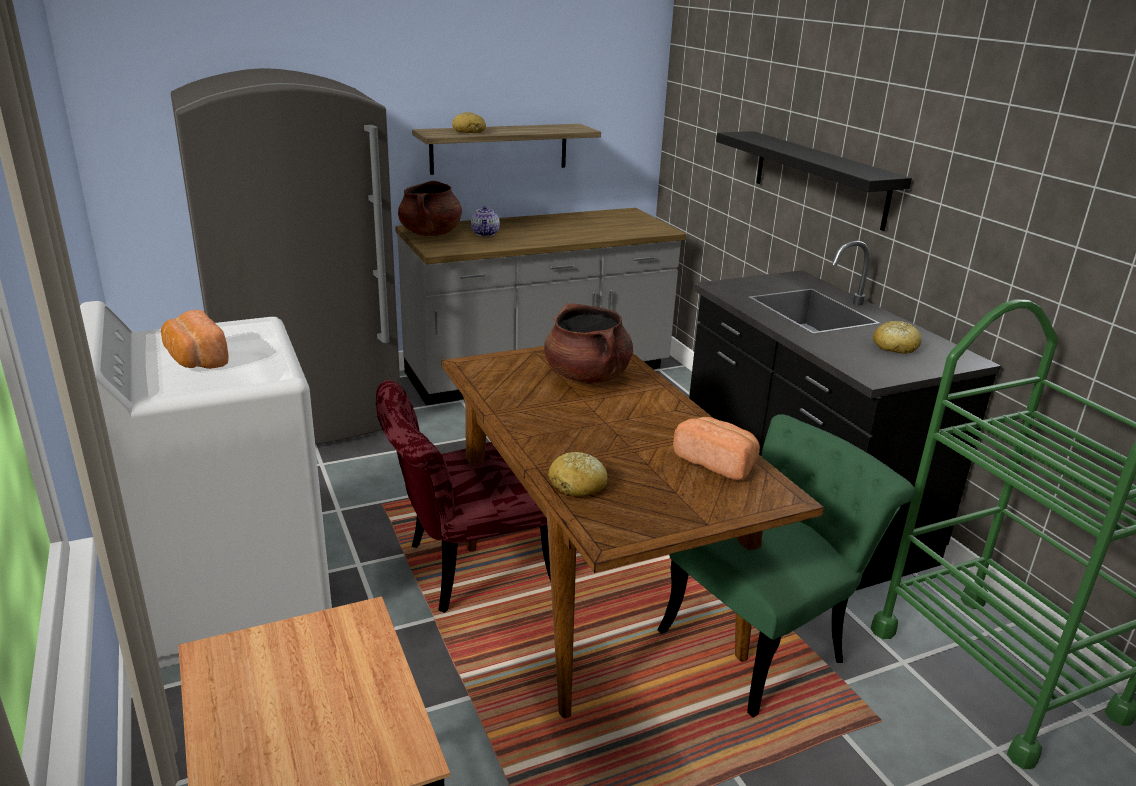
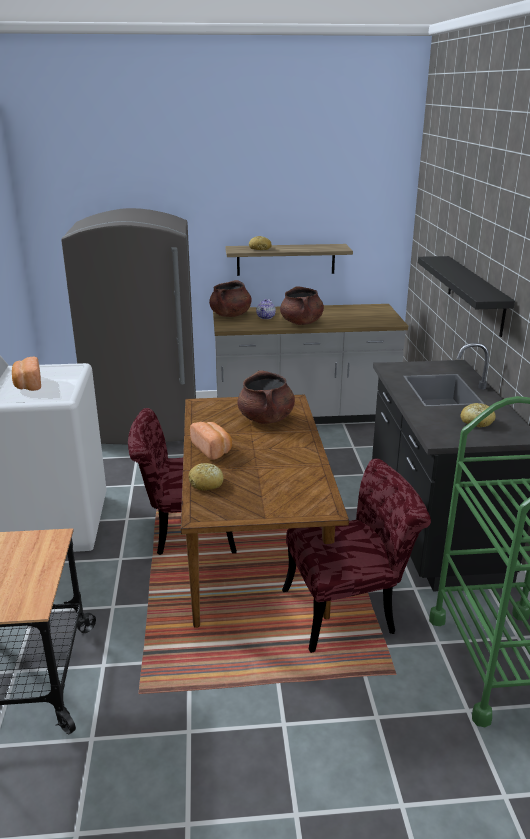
camera: 20 degrees right, 0 degrees up
green chair [657,414,916,717] -> red chair [282,459,431,653]
bread [673,417,760,480] -> bread moved to [190,422,232,460]
none -> brown cooking pot [280,286,324,325]

